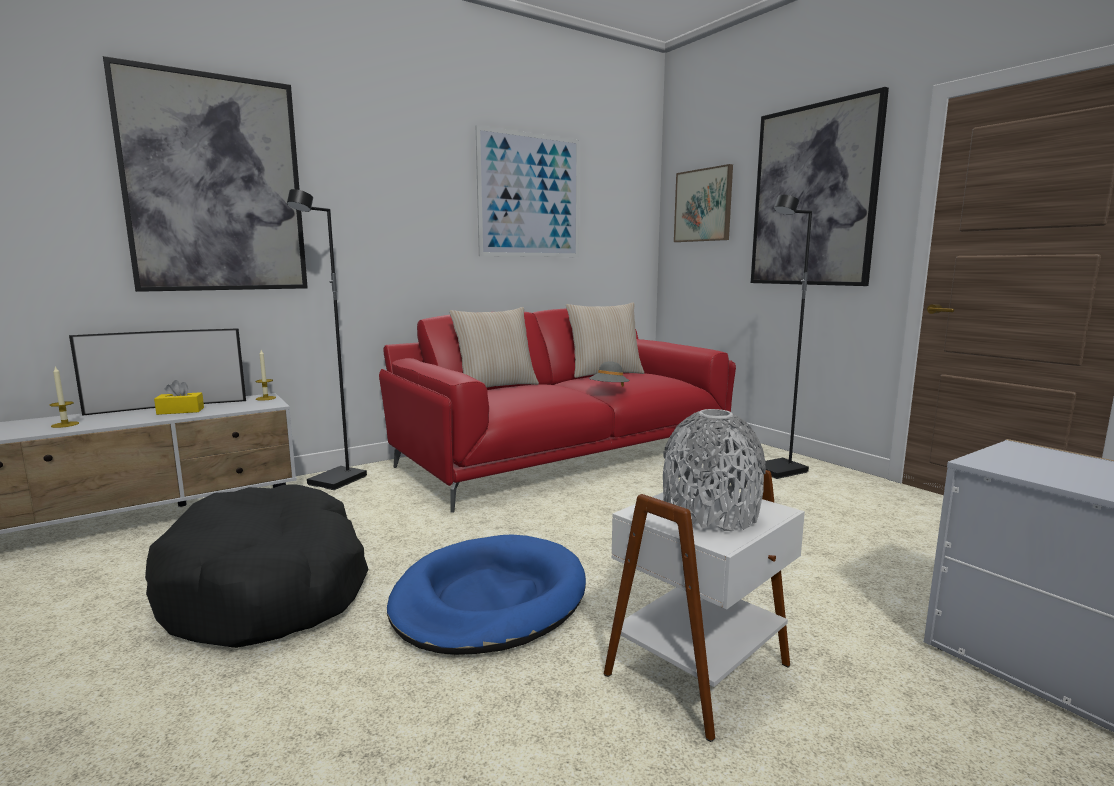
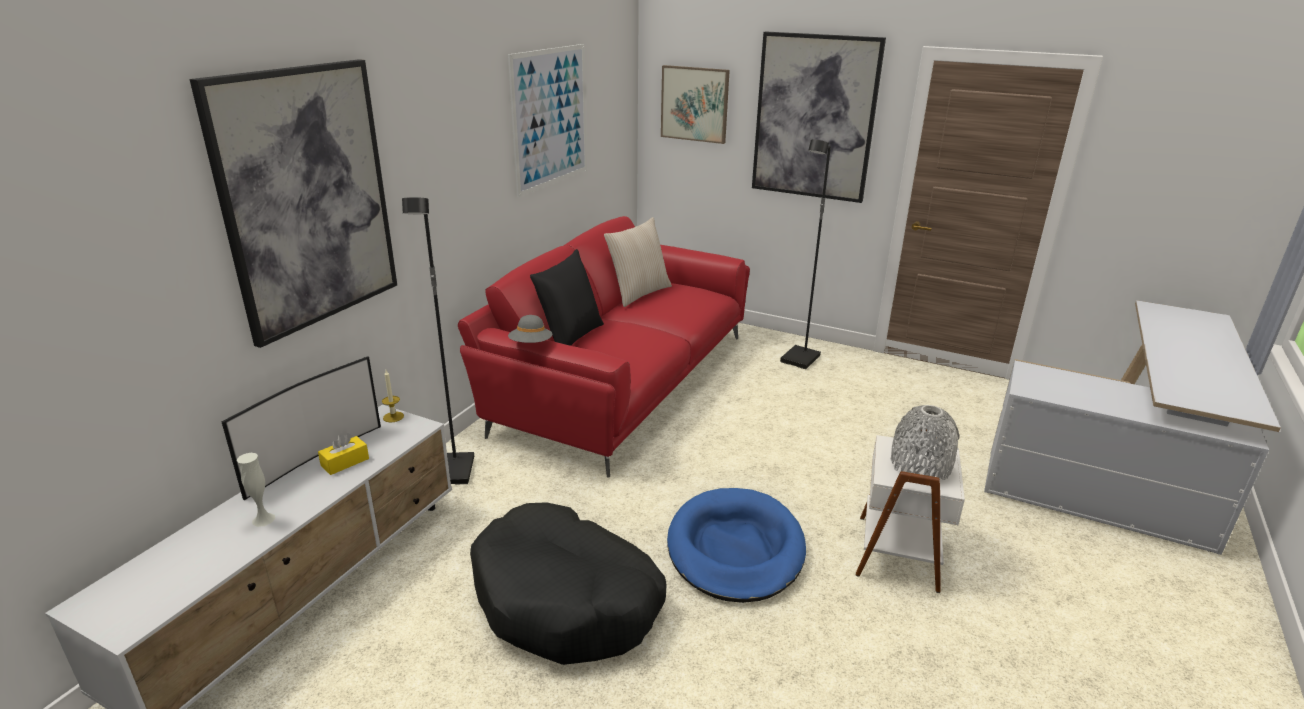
camera: 30 degrees left, 15 degrees up
candle [50,366,79,428] -> white vase [237,453,275,527]
beige pillow [449,307,539,388] -> black pillow [530,249,604,346]
grey hat [589,361,630,387] -> grey hat moved to [508,315,552,343]

